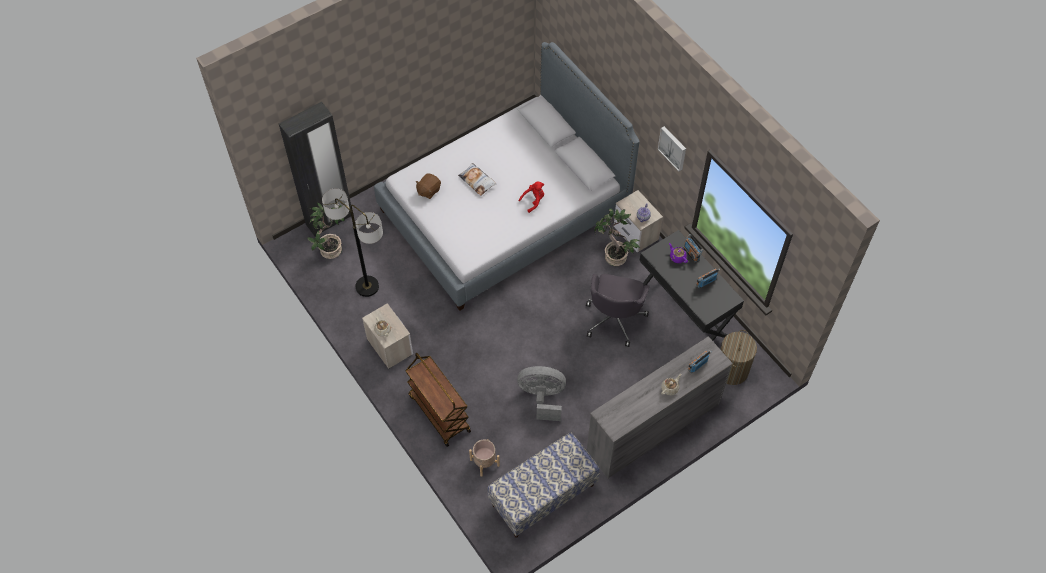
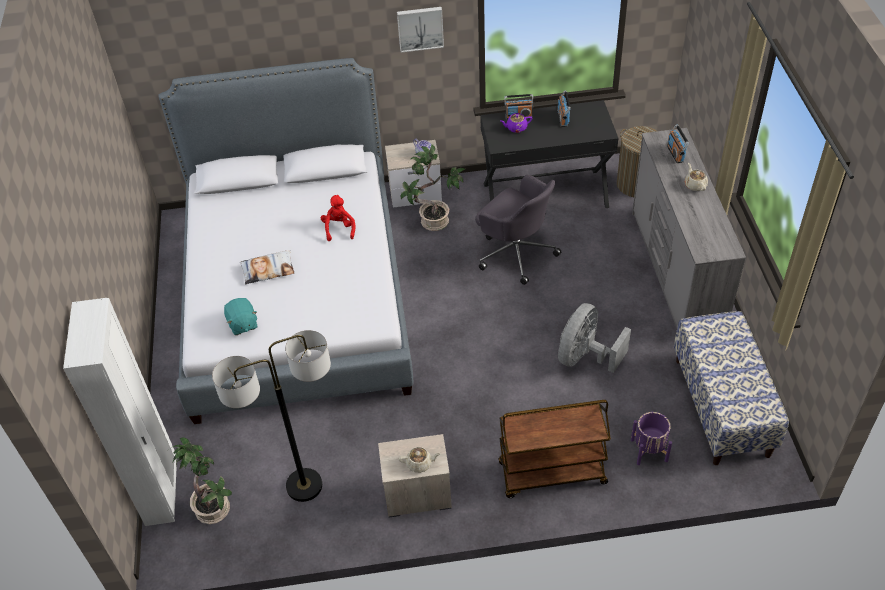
camera: 60 degrees left, 10 degrees down
black wardrobe [279,102,351,236] -> white wardrobe [63,298,177,526]
brown plush toy [415,173,441,199] -> turquoise plush toy [224,298,257,335]
beige planter [469,439,500,477] -> purple planter [631,412,672,465]

